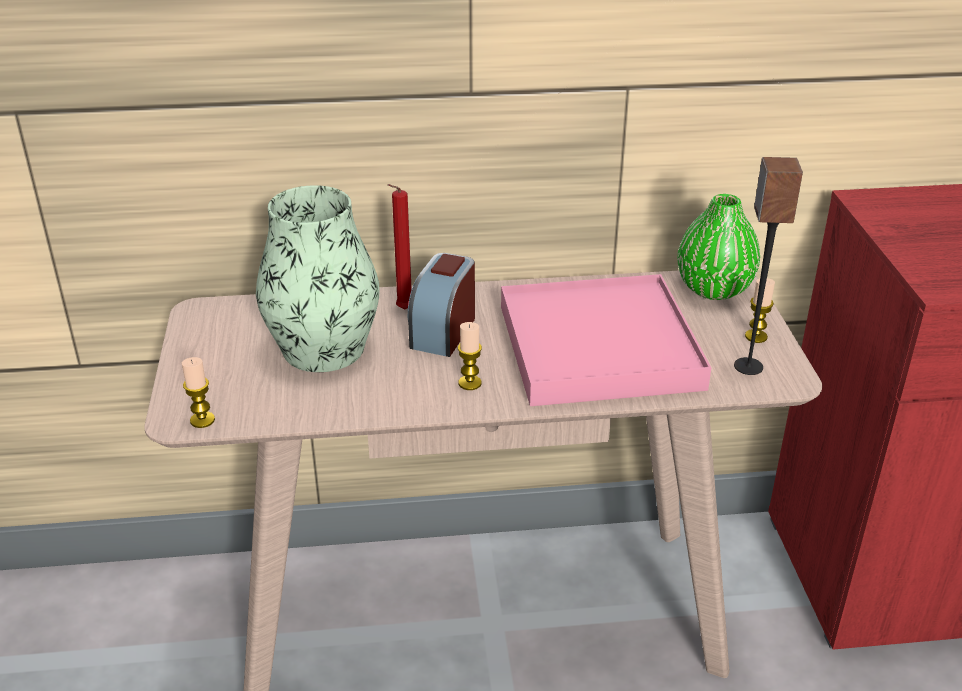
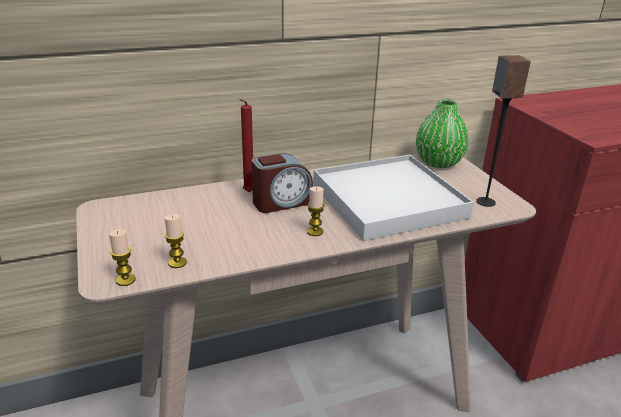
camera: 15 degrees left, 5 degrees down
vase [256,185,379,372] -> none
alarm clock [408,253,475,357] -> alarm clock turned 120 degrees counterclockwise [252,153,313,213]
pink tray [501,274,711,406] -> white tray [313,155,474,241]
candle [745,278,775,343] -> candle moved to [165,214,187,268]

